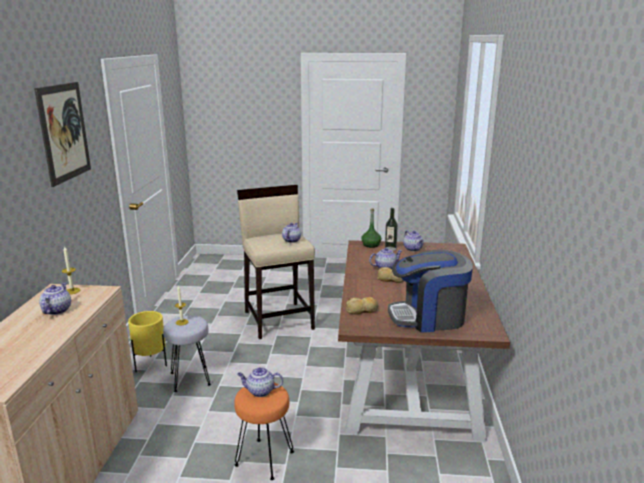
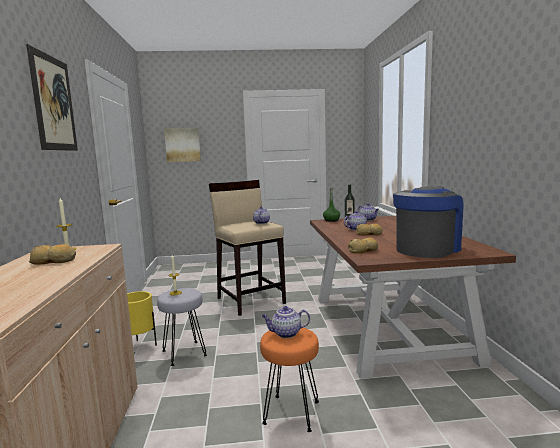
camera: 10 degrees left, 10 degrees down
teapot [39,282,71,315] -> bread [29,244,76,265]
coffee machine [388,250,473,333] -> coffee machine turned 150 degrees clockwise [393,186,463,258]
none -> picture [164,127,201,162]

